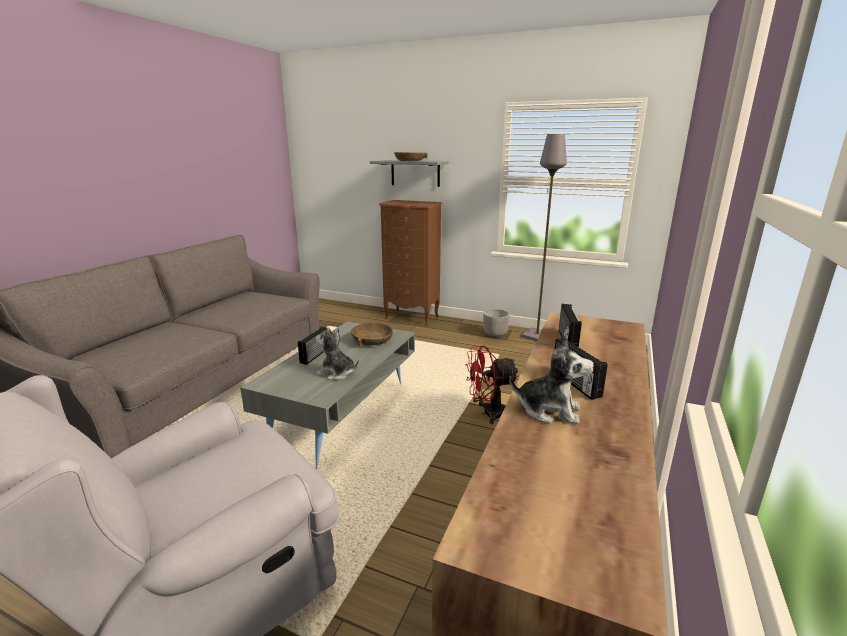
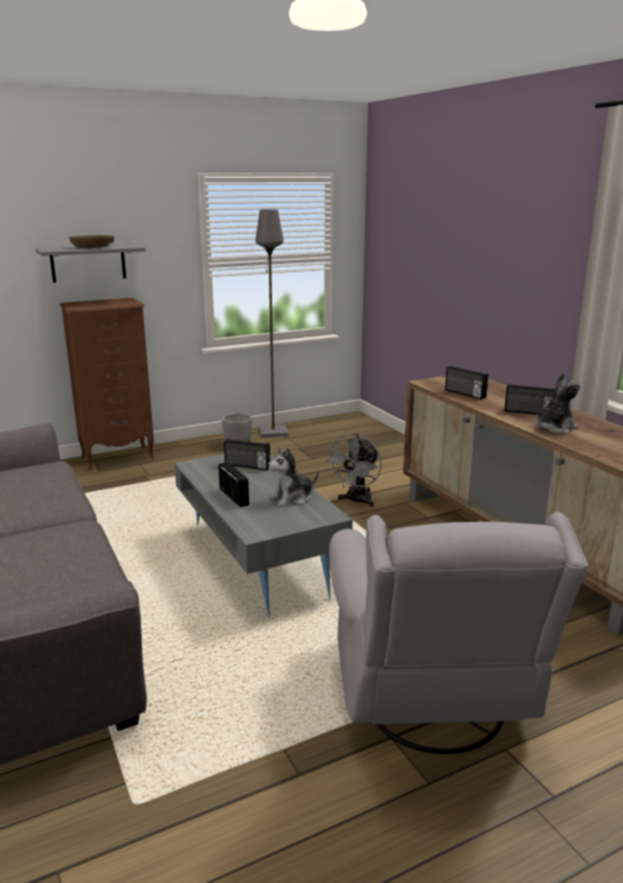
camera: 50 degrees left, 0 degrees up
brown bowl [351,322,393,345] -> radio [224,439,270,470]
red fan [465,346,519,424] -> grey fan [325,433,382,507]

